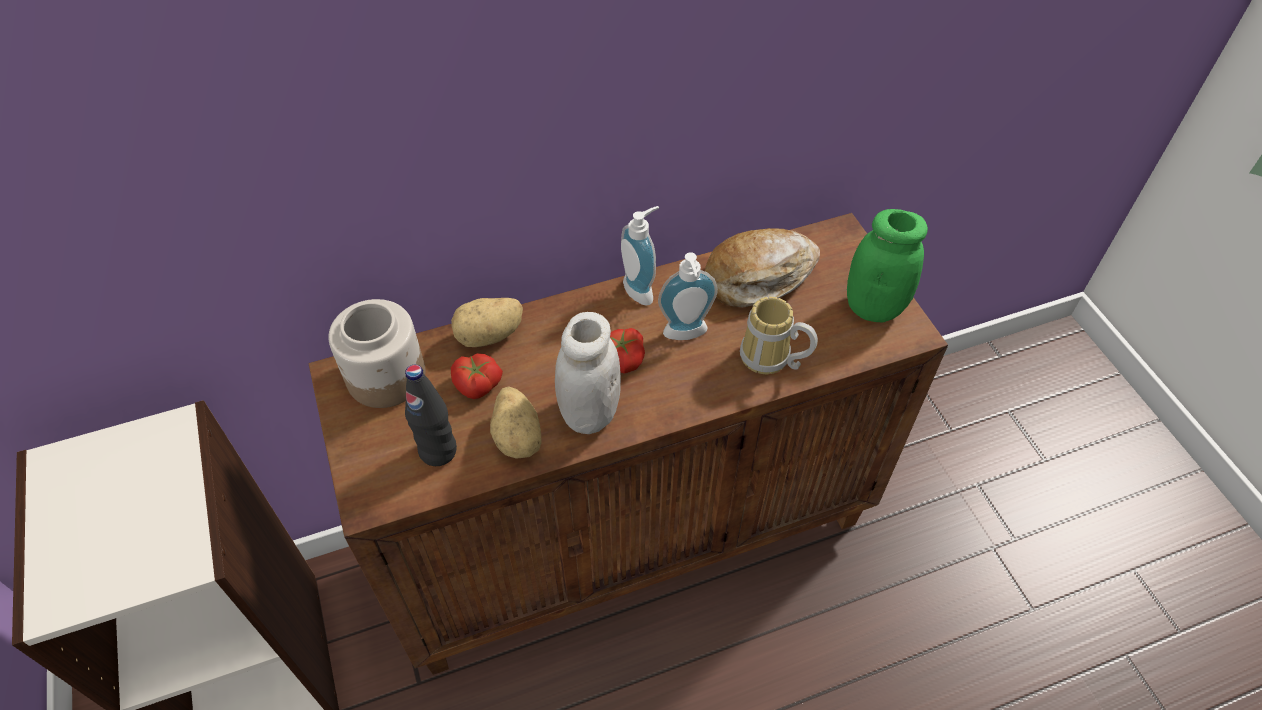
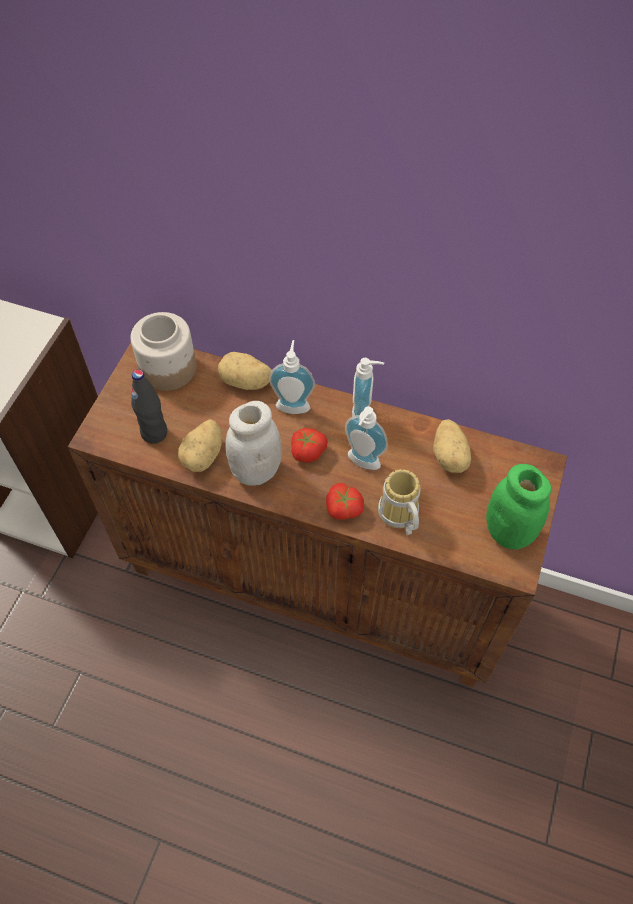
camera: 40 degrees right, 5 degrees up
tomato [451,353,503,399] -> tomato moved to [326,483,364,520]
bread [705,228,820,308] -> potato [433,419,471,473]
none -> soap dispenser [269,340,315,414]

